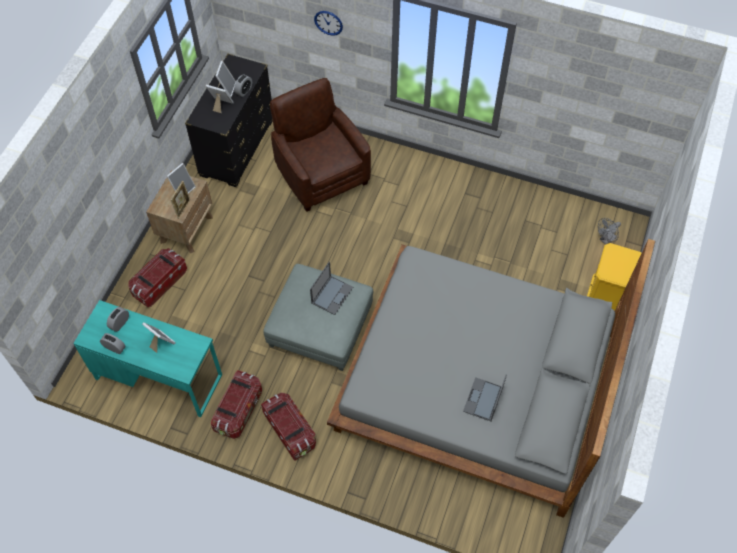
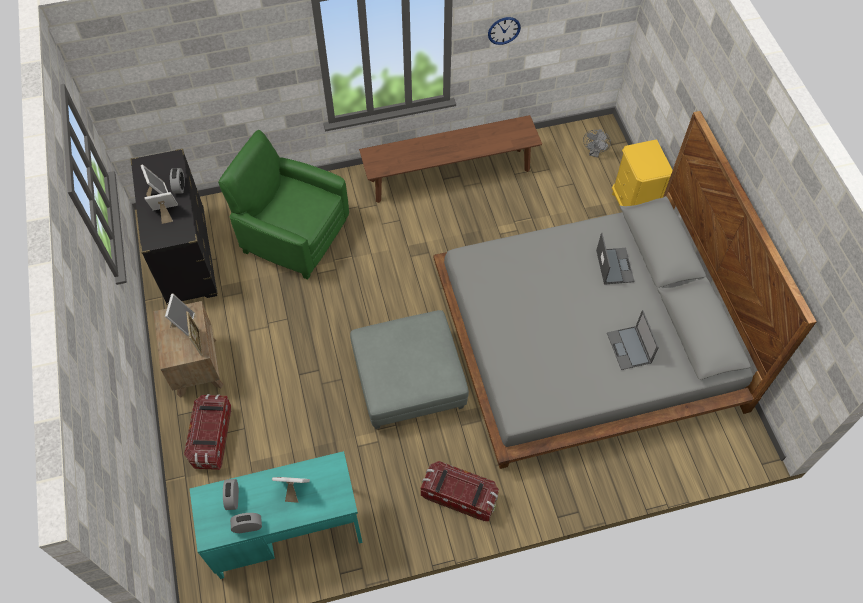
camera: 35 degrees left, 0 degrees up
storage box [211,370,262,439] -> none
brown armchair [270,78,371,212] -> green armchair [218,130,349,280]
laptop [310,261,353,315] -> laptop moved to [596,233,634,285]
wall clock [314,11,343,36] -> wall clock moved to [488,17,521,45]
none -> brown bench [359,115,542,203]

